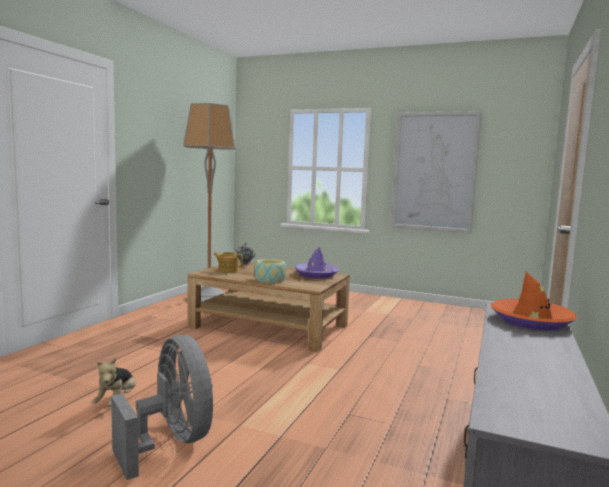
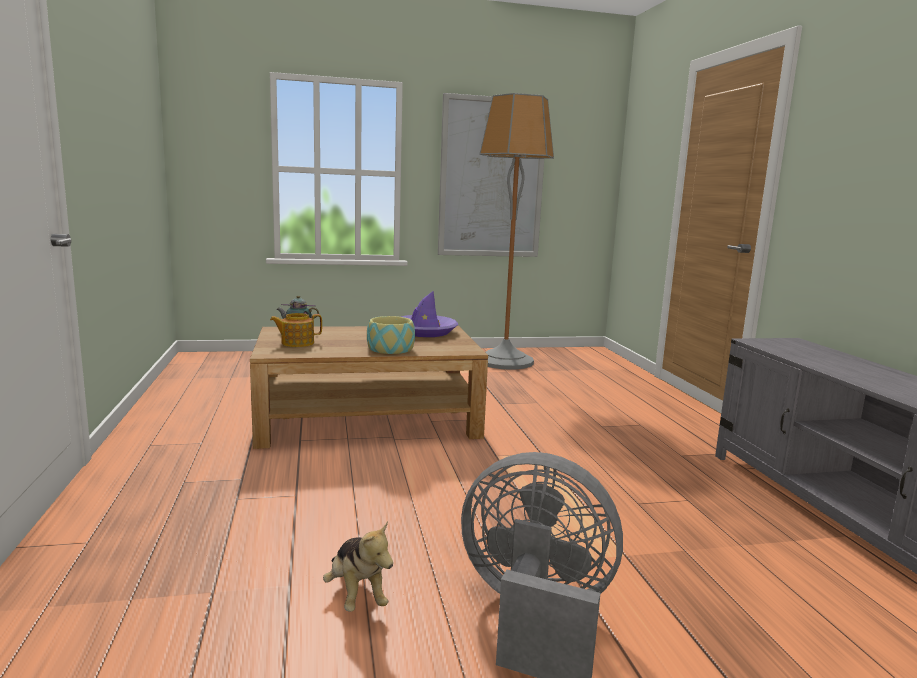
camera: 35 degrees left, 5 degrees up
floor lamp [183,103,235,302] -> floor lamp moved to [480,93,554,370]
orange hat [491,272,578,330] -> none

